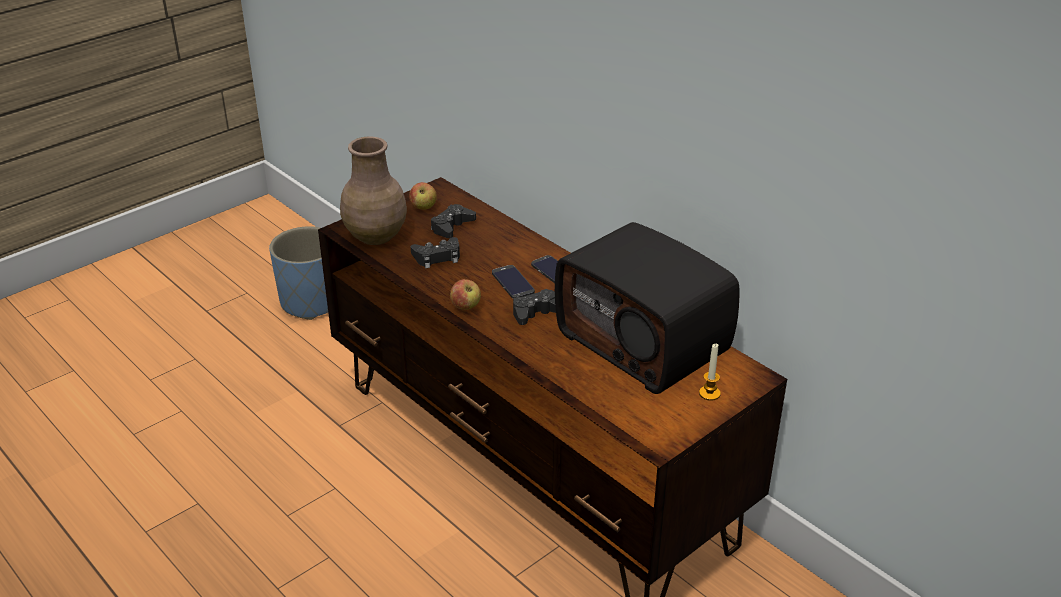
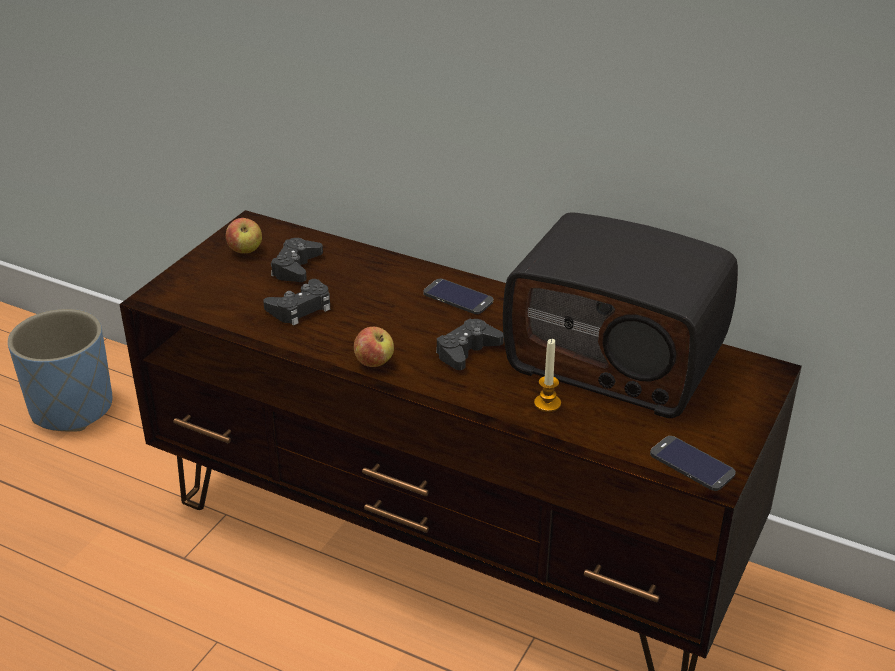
camera: 20 degrees left, 0 degrees up
brown vase [340,137,407,245] -> none
phone [492,265,535,298] -> phone moved to [650,436,736,491]
candle [699,343,721,401] -> candle moved to [534,339,561,412]

